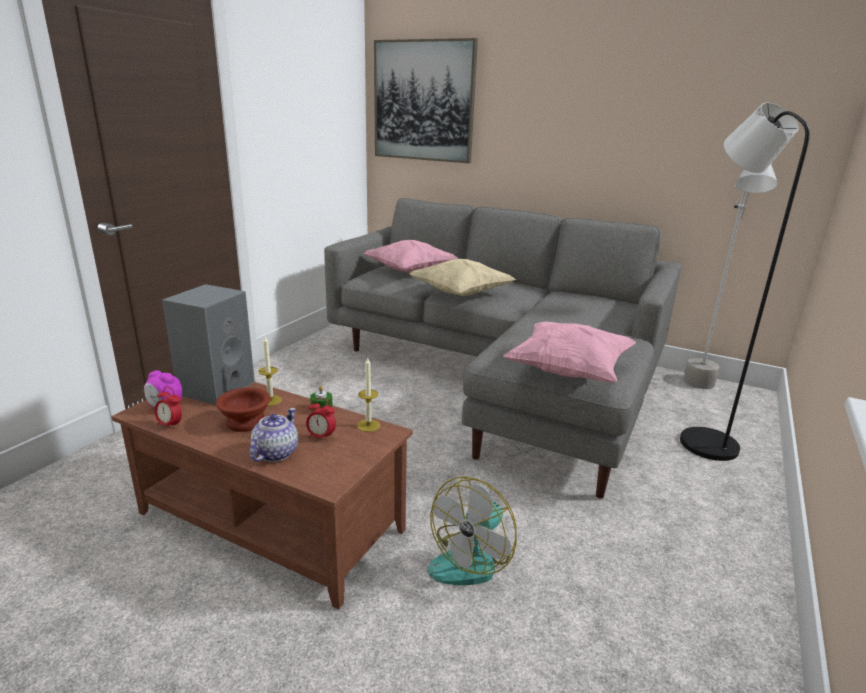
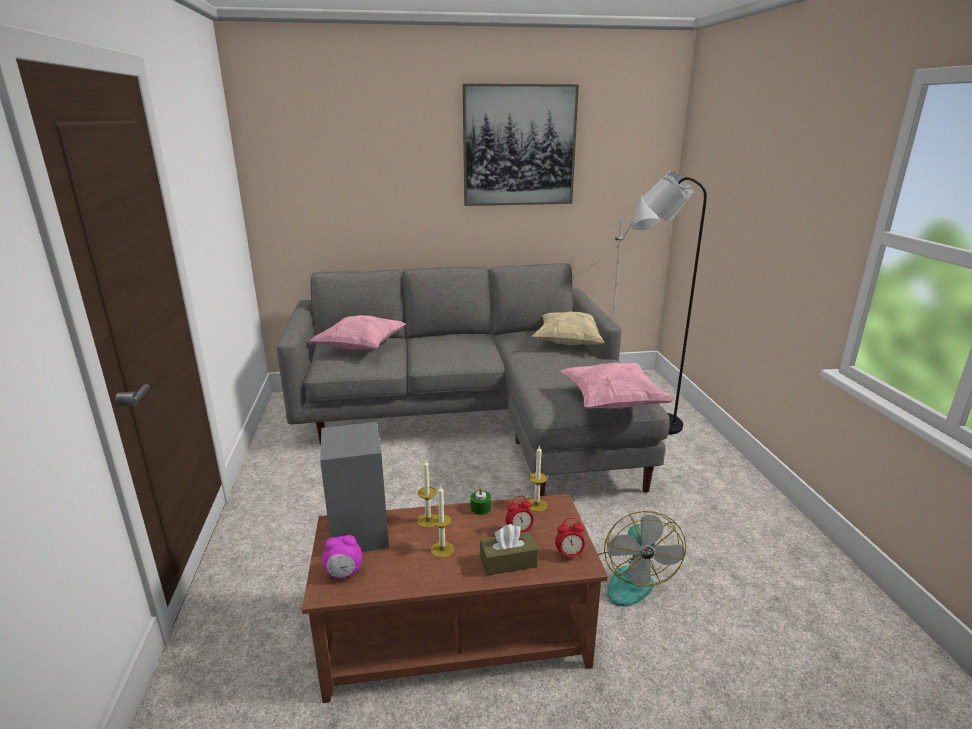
camera: 35 degrees left, 0 degrees up
alarm clock [155,386,182,431] -> alarm clock moved to [555,518,585,560]
brown bowl [216,387,270,432] -> candle [431,486,455,558]
teapot [249,408,298,462] -> brown tissue box [480,524,538,576]
picture [374,38,478,163] -> picture moved to [463,84,579,206]
beige pillow [409,259,516,296] -> beige pillow moved to [532,311,605,345]

